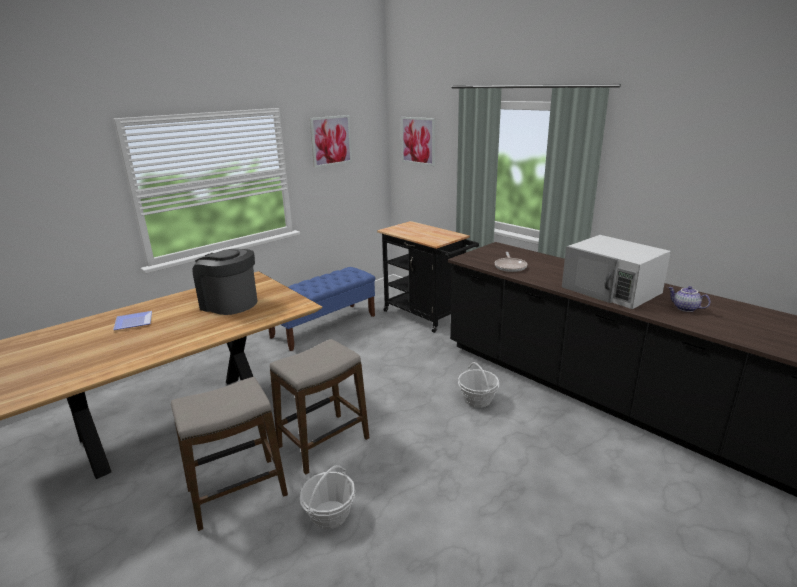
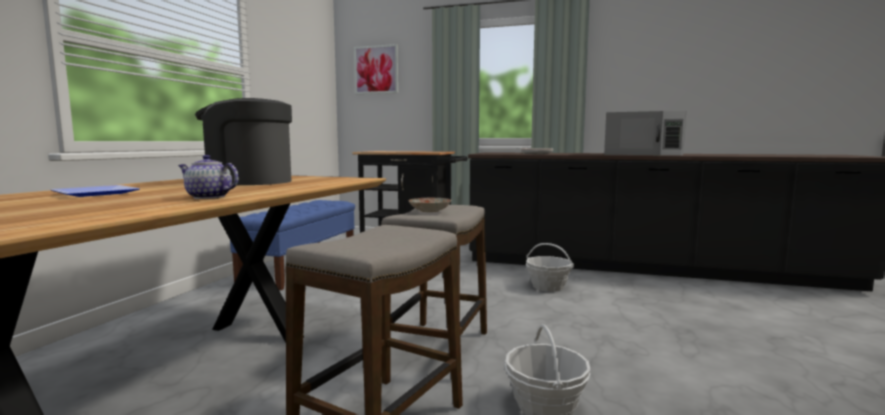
camera: 30 degrees left, 15 degrees down
picture [310,115,352,168] -> none
teapot [668,286,711,312] -> teapot moved to [178,155,239,199]
none -> plate [408,198,452,212]

